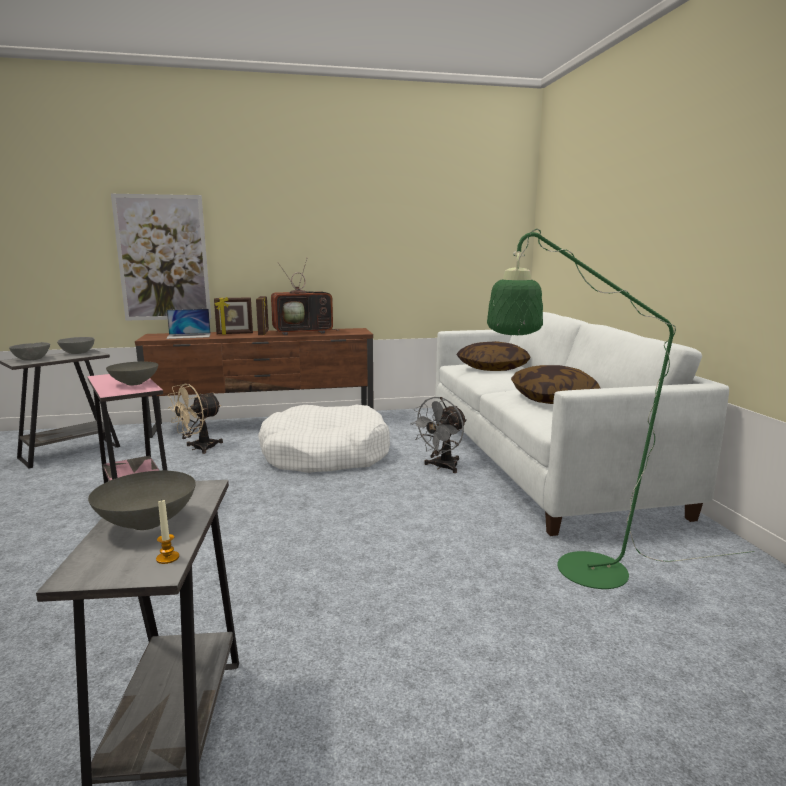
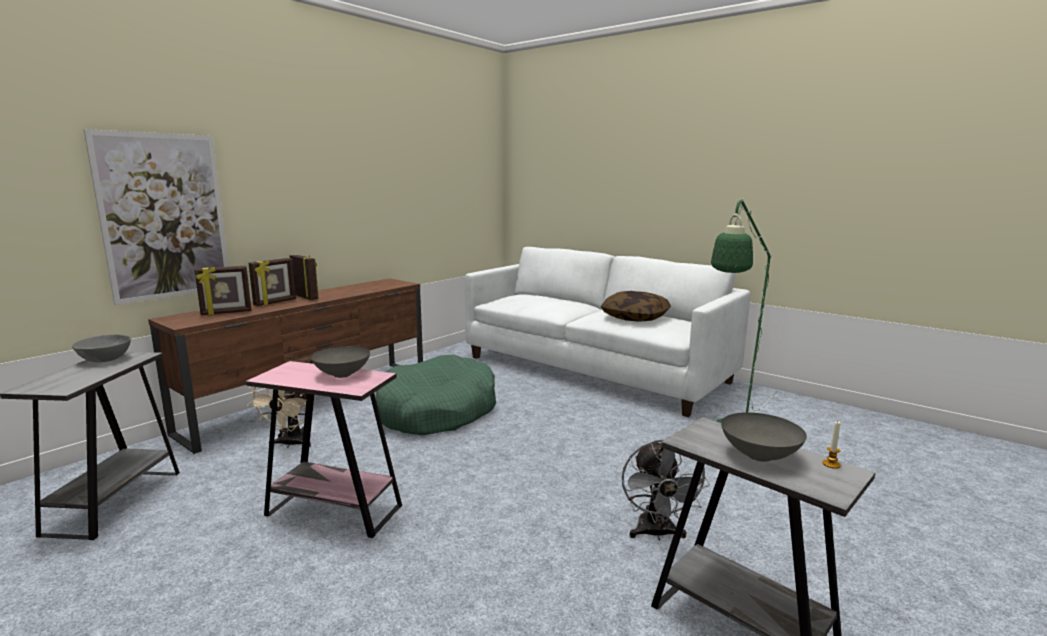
camera: 40 degrees left, 0 degrees up
grey bowl [9,342,50,361] -> none
laptop [166,309,211,339] -> picture frame [195,266,251,315]
white dog bed [258,404,390,473] -> green dog bed [376,354,496,435]
television [271,257,339,335] -> none
grey fan [410,397,467,473] -> grey fan moved to [622,439,710,541]
pillow [456,341,531,371] -> none

